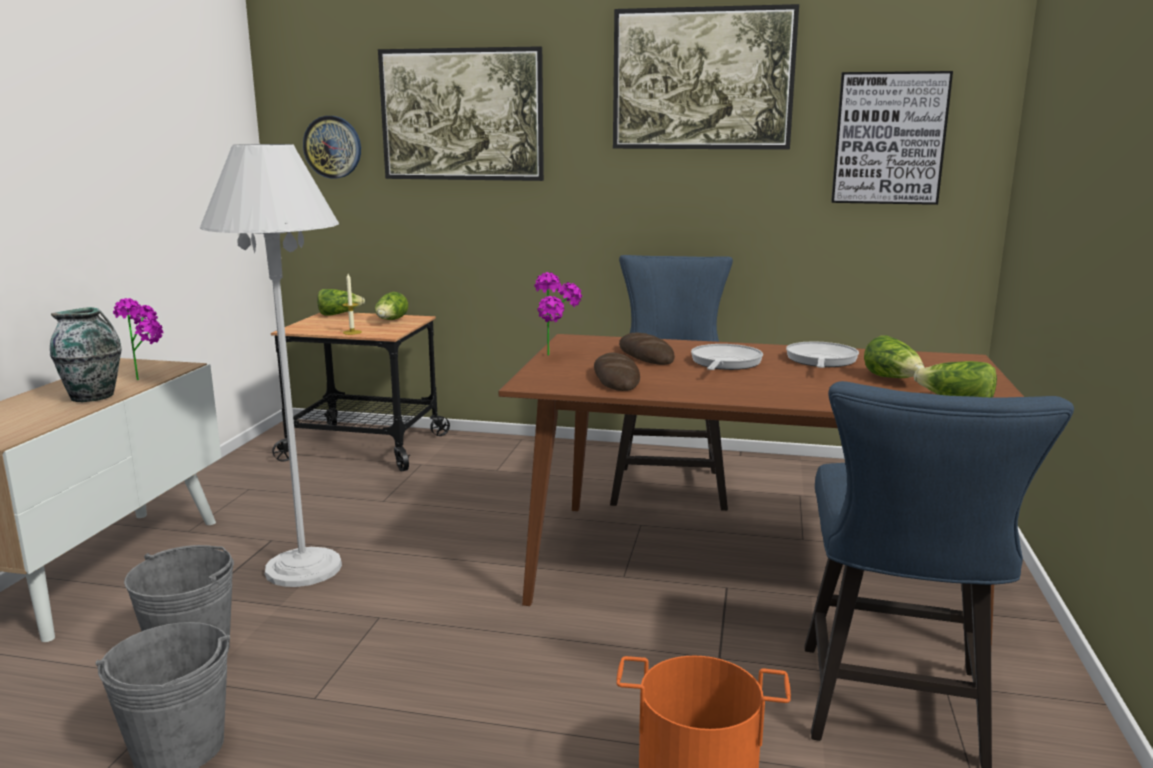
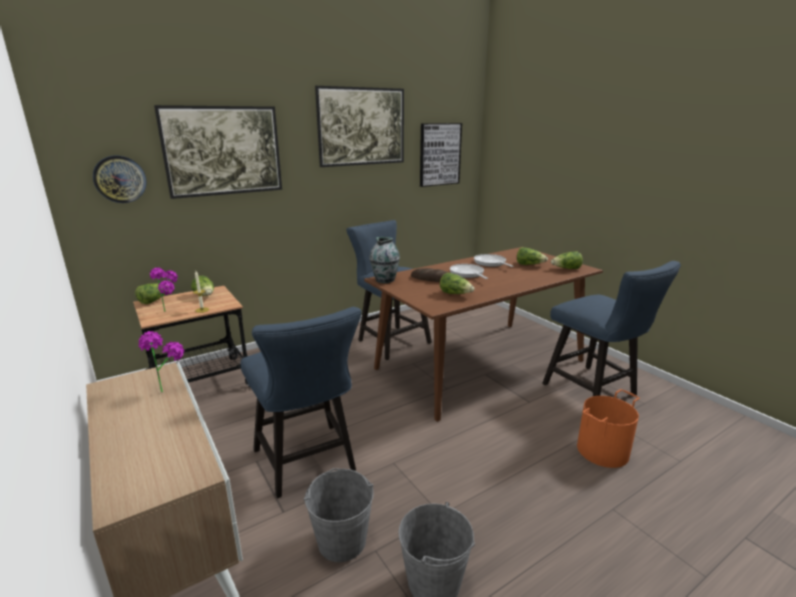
camera: 45 degrees left, 5 degrees up
vase [50,307,122,402] -> vase moved to [369,237,400,283]
white floor lamp [200,144,342,587] -> blue chair [240,307,362,498]
potted plant [535,272,582,356] -> potted plant moved to [150,267,178,312]
bread [594,353,640,391] -> lettuce [440,272,474,294]

